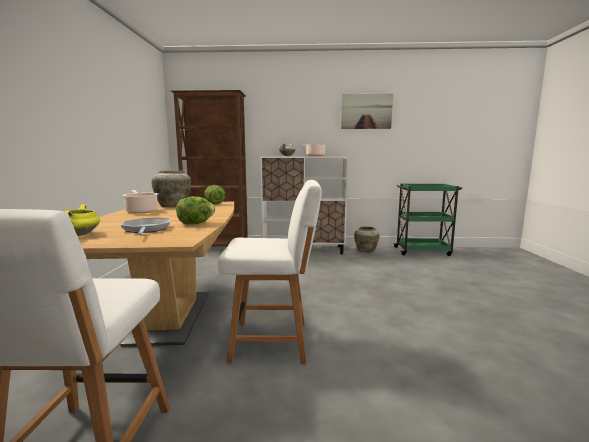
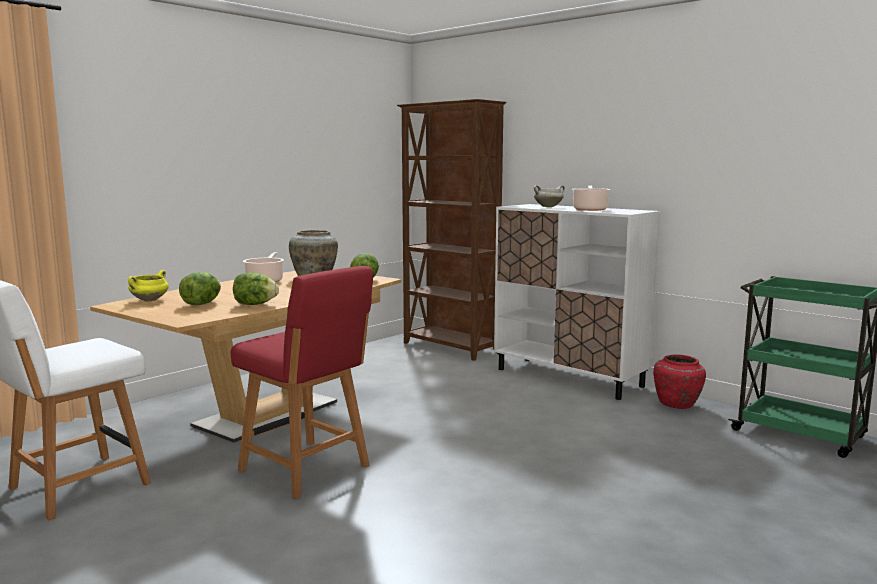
camera: 40 degrees right, 0 degrees up
frying pan [121,218,171,235] -> lettuce [179,272,221,305]
white chair [218,180,322,364] -> red chair [231,266,373,499]
picture [341,94,393,129] -> none
beige vase [354,226,379,252] -> red vase [653,354,706,409]

